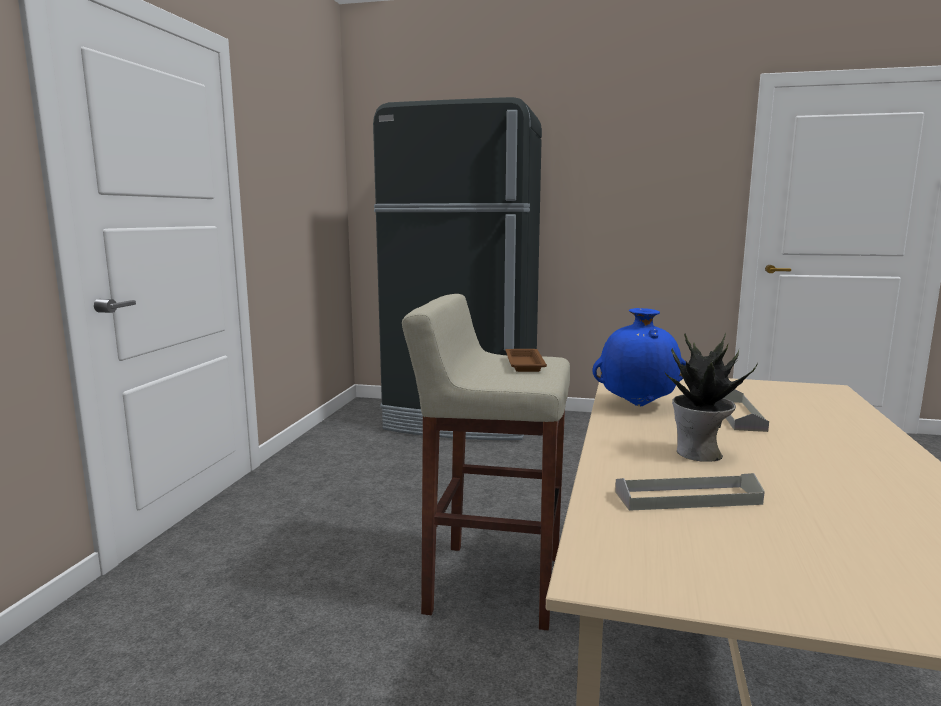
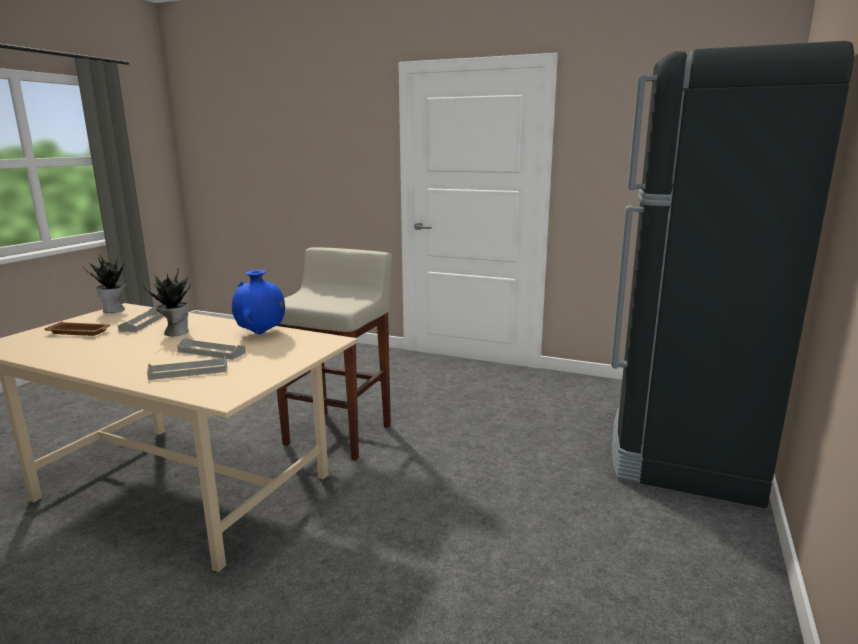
camera: 100 degrees right, 5 degrees up
brown tray [505,349,547,372] -> brown tray moved to [44,322,110,336]
none -> potted plant [83,255,126,313]
none -> grey tray [147,357,227,380]

